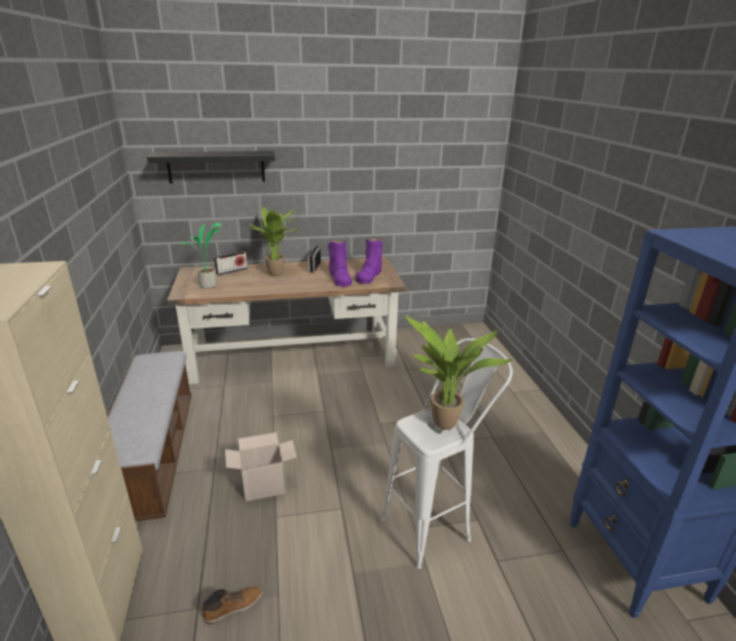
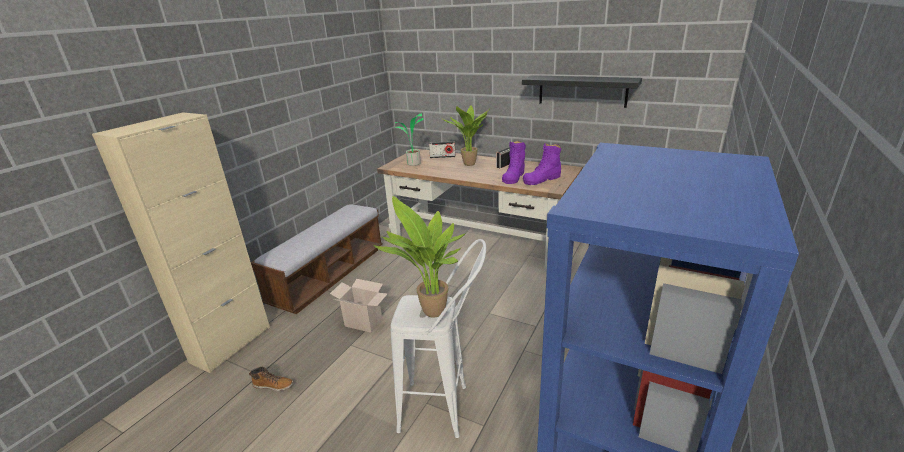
camera: 40 degrees right, 0 degrees up
black shelf [147,151,275,184] -> black shelf moved to [522,75,642,108]

